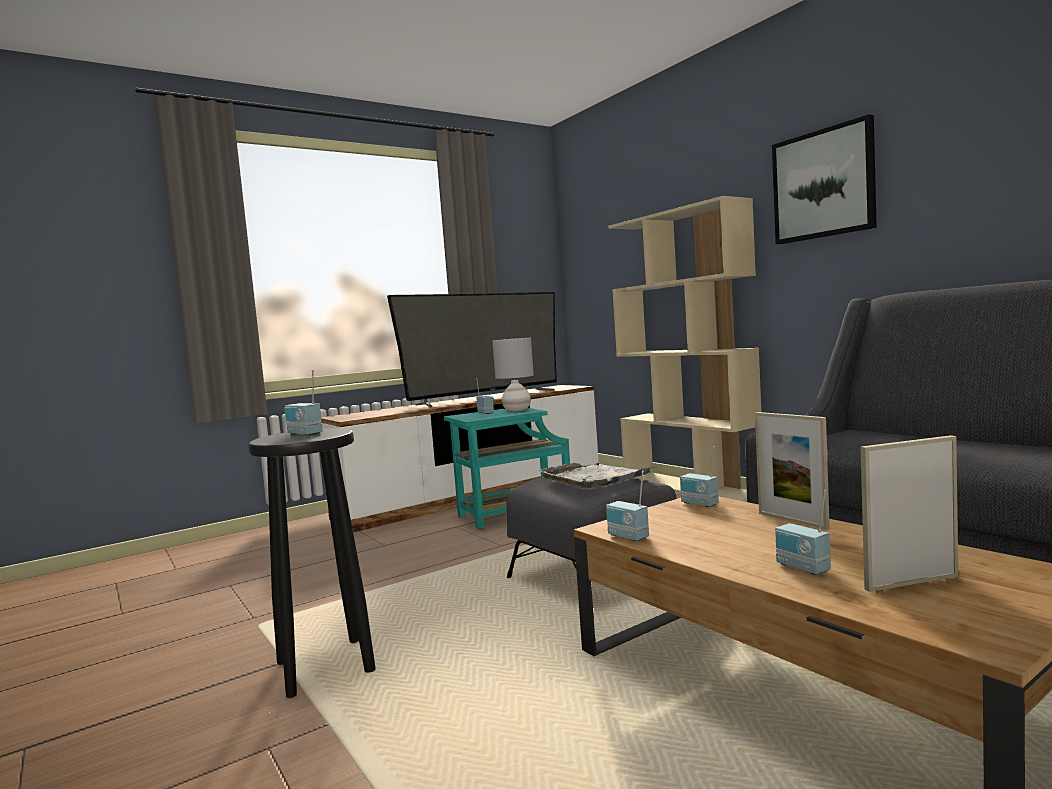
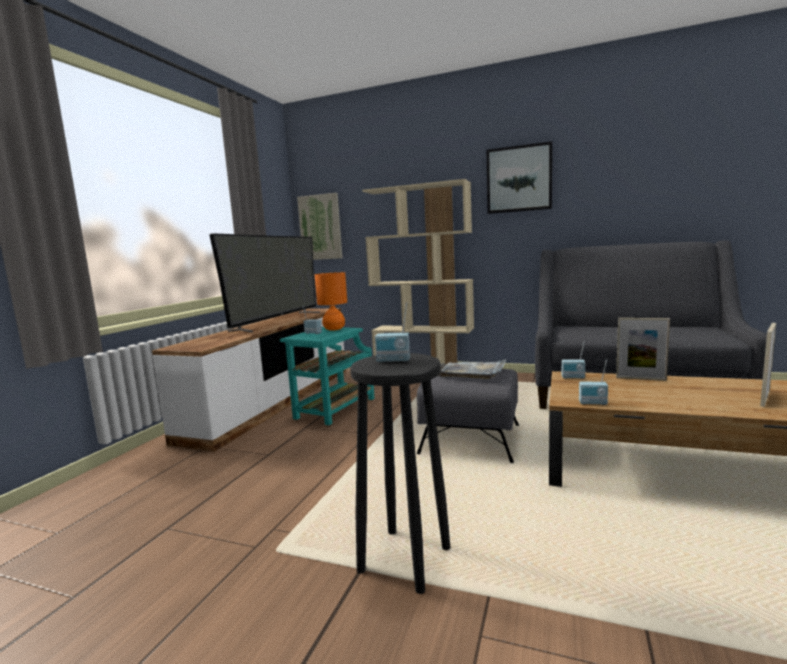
camera: 35 degrees left, 5 degrees up
grey table lamp [492,338,534,411] -> orange table lamp [315,272,347,331]
radio [775,490,831,575] -> none
none -> picture [297,193,342,260]

